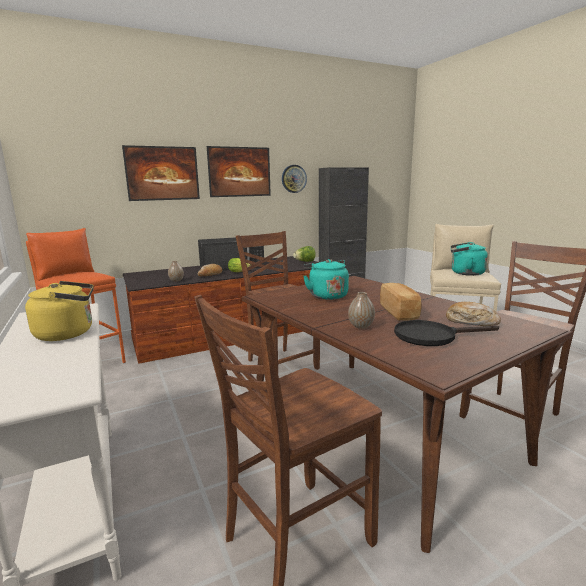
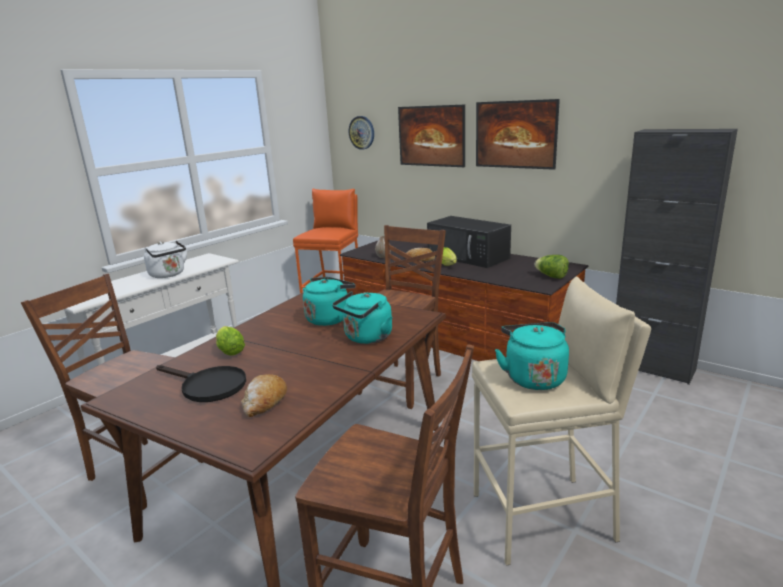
camera: 65 degrees right, 5 degrees up
yellow kettle [25,281,94,341] -> white kettle [144,240,187,278]
wall clock [282,165,307,193] -> wall clock moved to [349,116,374,150]
vase [348,292,375,329] -> lettuce [216,326,245,356]
bread [380,283,421,321] -> none
black frying pan [394,320,499,346] -> black frying pan turned 150 degrees clockwise [156,365,246,402]
none -> turquoise kettle [332,291,393,344]

